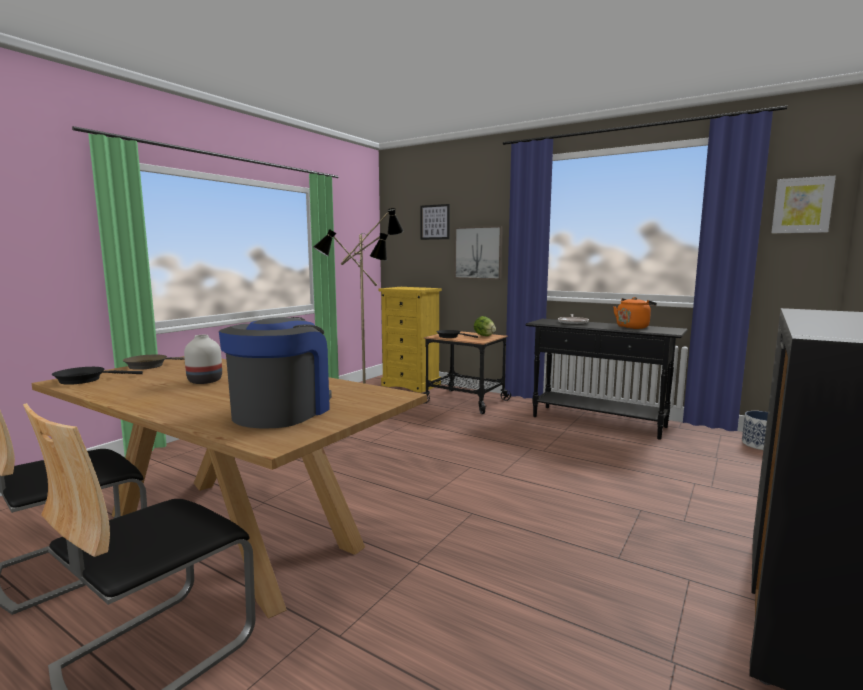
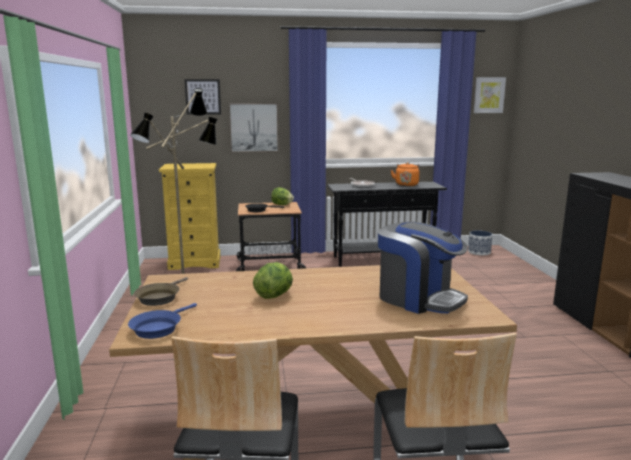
camera: 40 degrees left, 5 degrees up
black frying pan [52,367,143,385] -> blue frying pan [128,303,197,339]
white vase [184,335,222,384] -> lettuce [253,262,293,299]
coffee machine [219,317,332,429] -> coffee machine turned 150 degrees clockwise [378,222,468,314]

